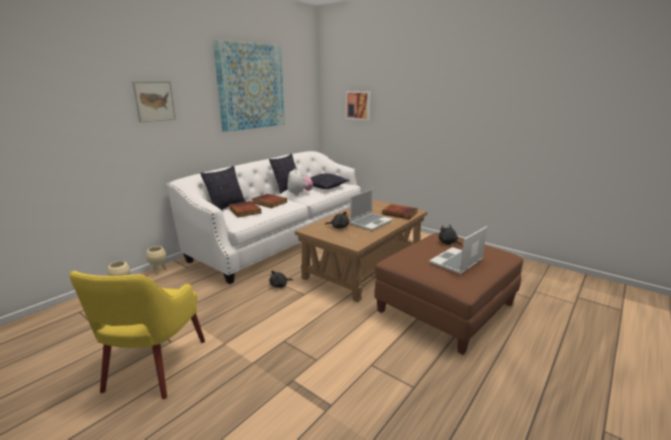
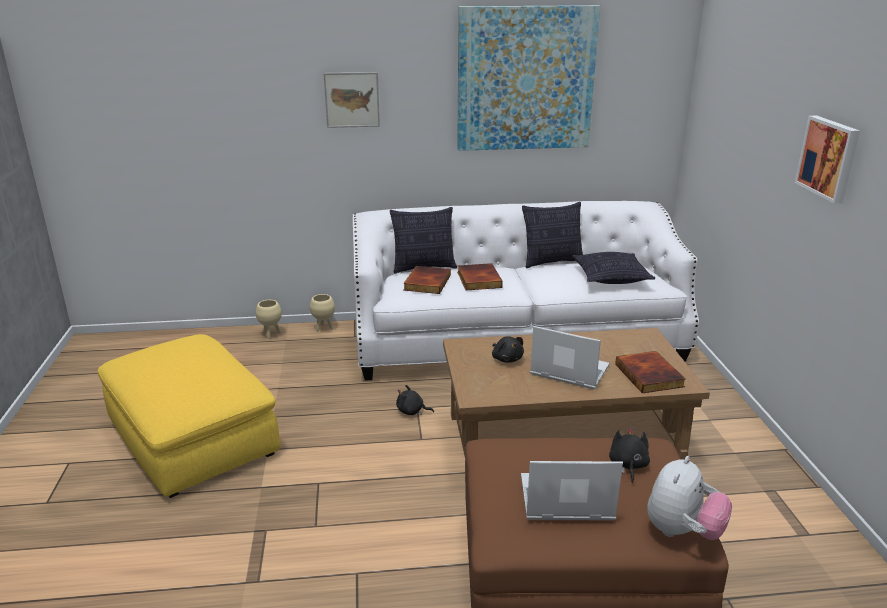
camera: 45 degrees right, 5 degrees up
yellow armchair [70,271,205,399] -> yellow ottoman [98,334,280,498]
plush toy [287,168,313,196] -> plush toy moved to [647,456,732,540]
picture [346,91,371,121] -> picture moved to [795,116,860,204]
laptop [350,189,393,231] -> laptop turned 150 degrees counterclockwise [530,326,609,389]

